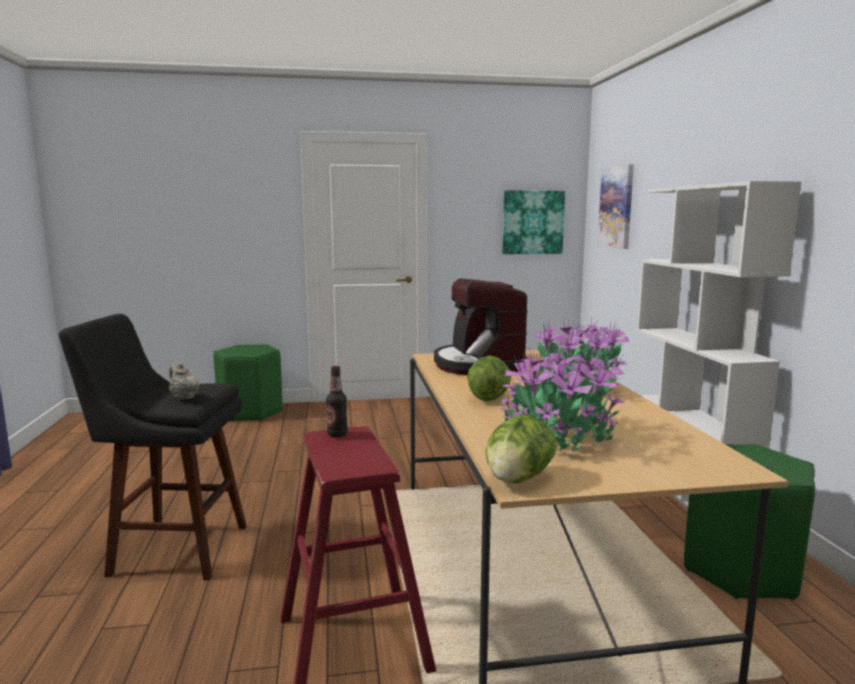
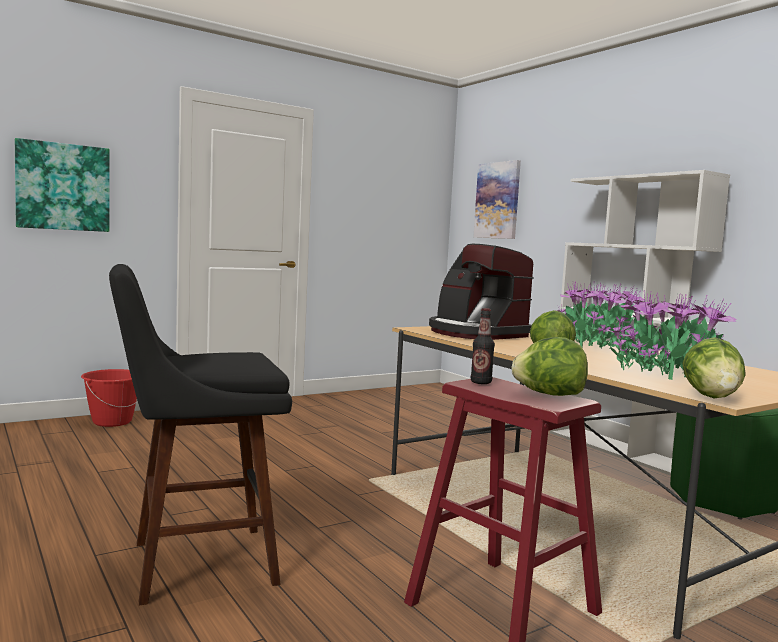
camera: 25 degrees left, 5 degrees down
beige teapot [169,363,200,400] -> none
green stool [214,344,282,422] -> red bucket [81,369,138,427]
picture [502,190,565,254] -> picture moved to [15,138,110,232]
none -> lettuce [512,337,588,396]

